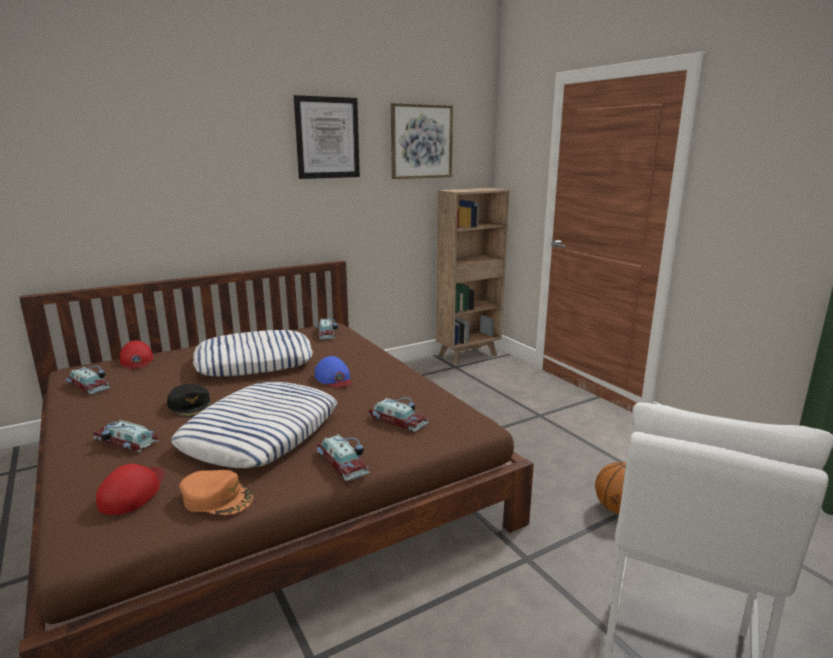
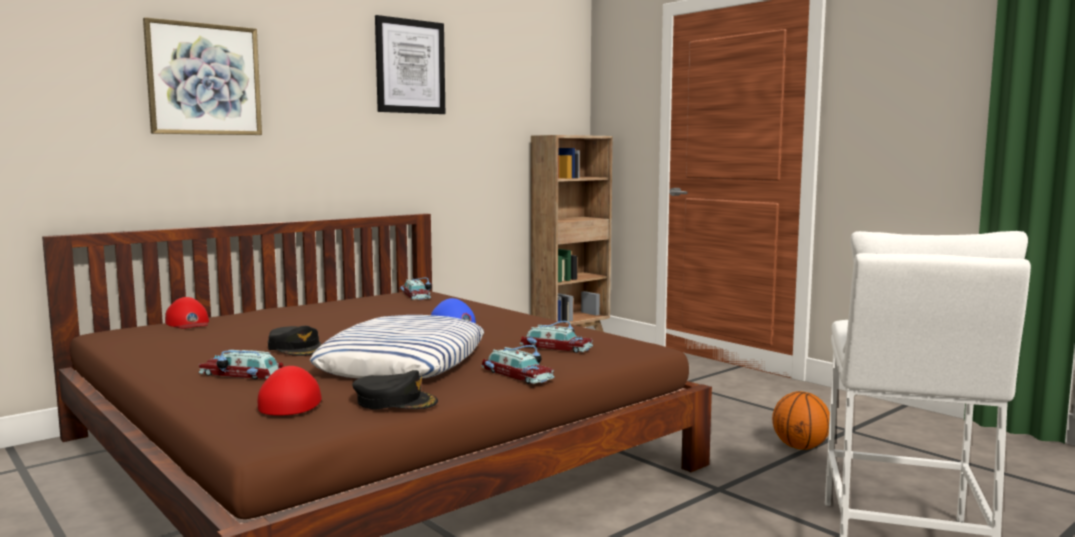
camera: 10 degrees left, 10 degrees down
toy car [66,366,110,394] -> none
orange cap [179,470,253,515] -> black cap [352,370,438,409]
pillow [193,330,313,377] -> none
picture [391,103,453,179] -> picture moved to [143,17,262,135]

